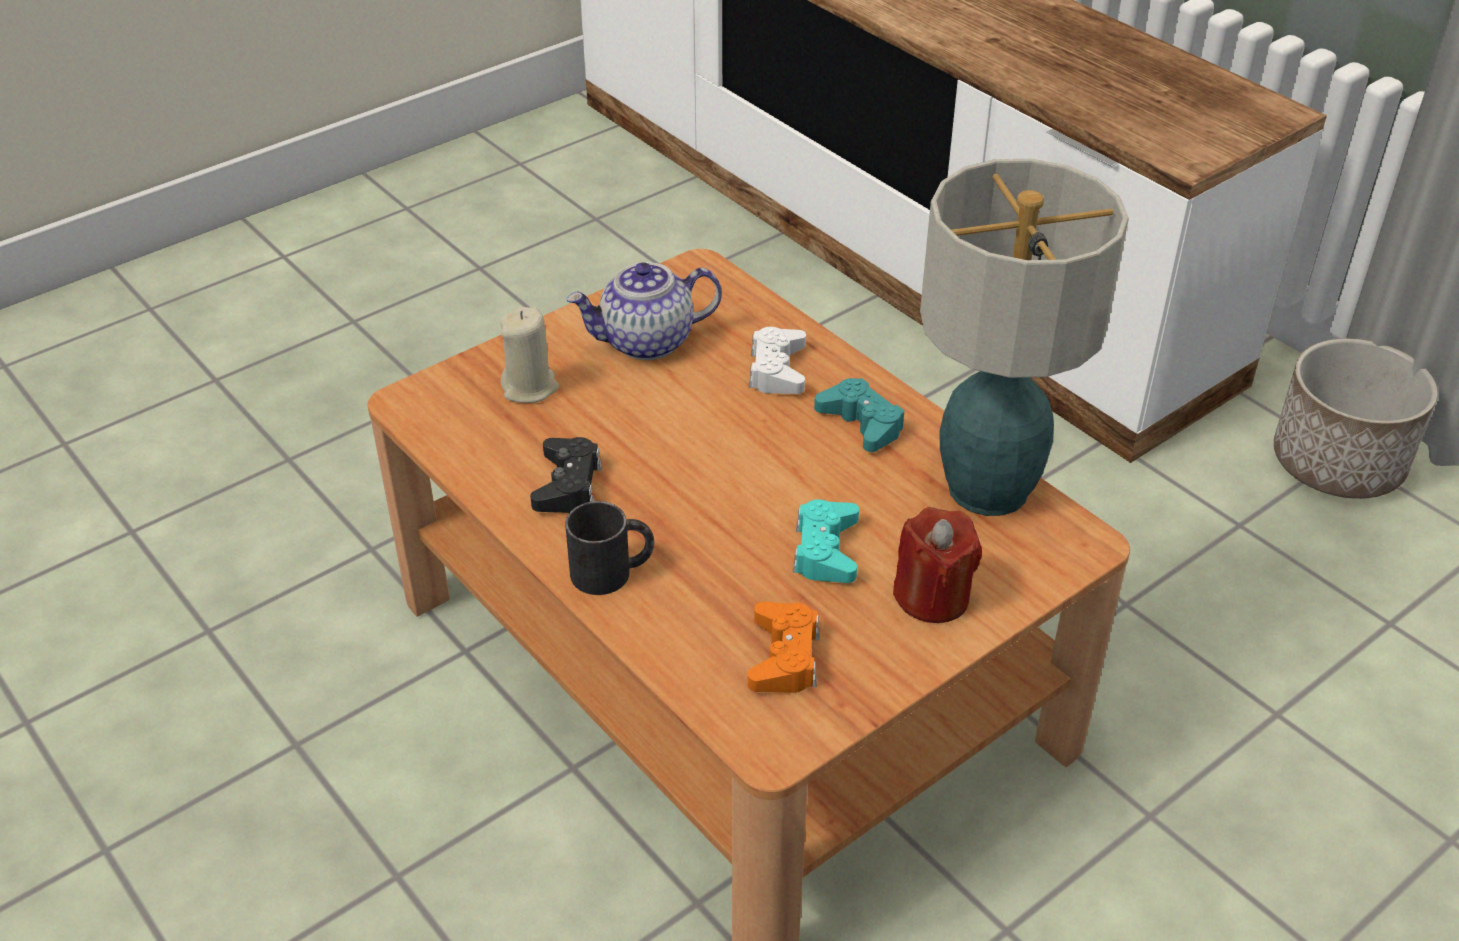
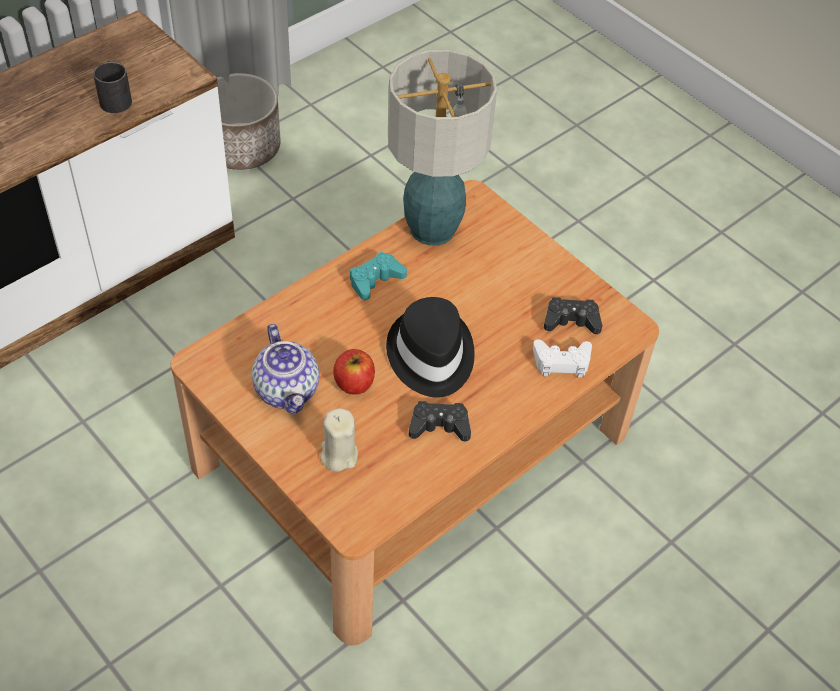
camera: 95 degrees left, 10 degrees up
black mug [565,501,654,595] -> black mug moved to [93,61,132,113]
orange game controller [748,602,819,693] -> black game controller [544,297,602,334]
white game controller [749,327,806,394] -> white game controller moved to [533,339,592,378]
turquoise game controller [793,499,859,583] -> none
red candle [893,507,982,623] -> none
none -> apple [333,349,375,395]
none -> black hat [386,297,474,398]

